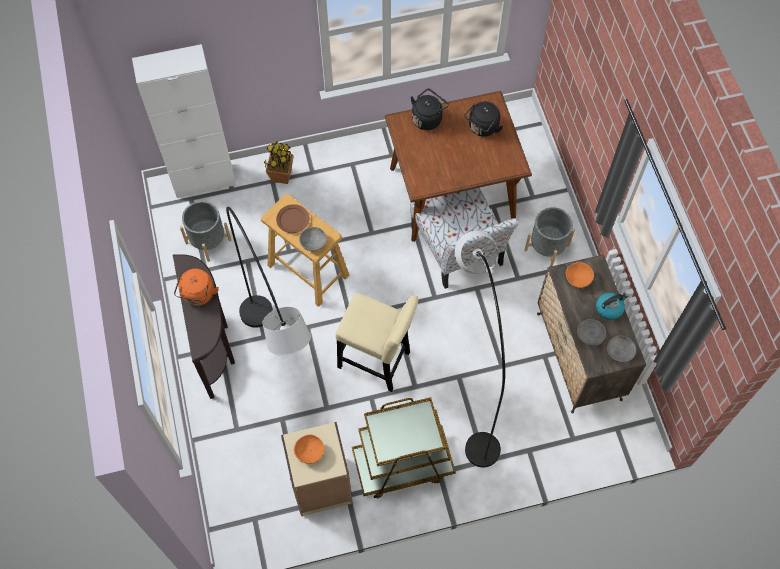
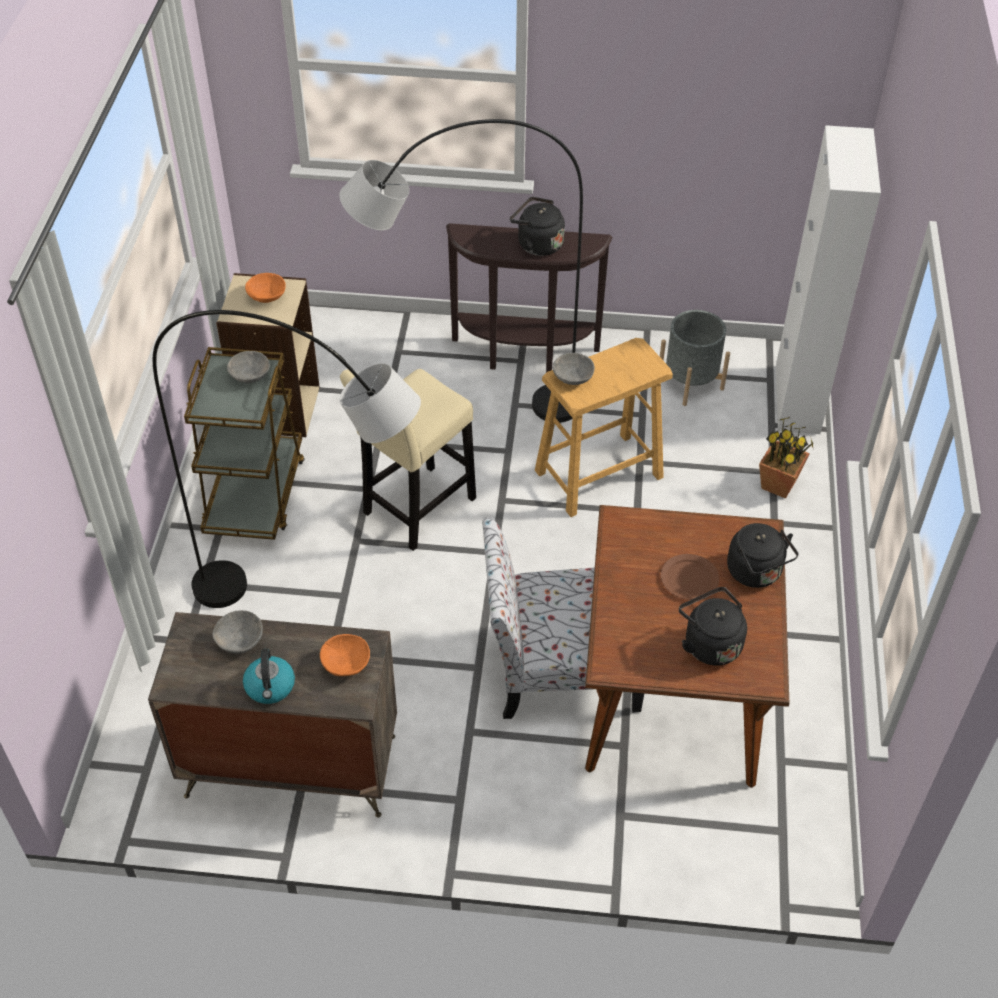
camera: 110 degrees right, 15 degrees down
orange kettle [174,269,219,306] -> black kettle [510,197,565,256]
brown plate [276,204,309,233] -> brown plate moved to [661,554,719,600]
grey planter [525,207,575,267] -> none
grey bowl [607,335,636,362] -> grey bowl moved to [227,351,270,383]

